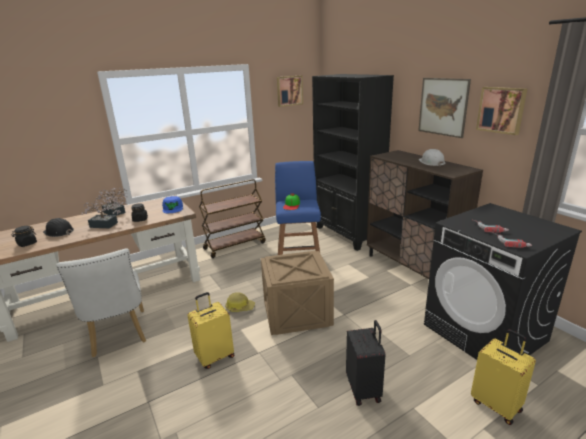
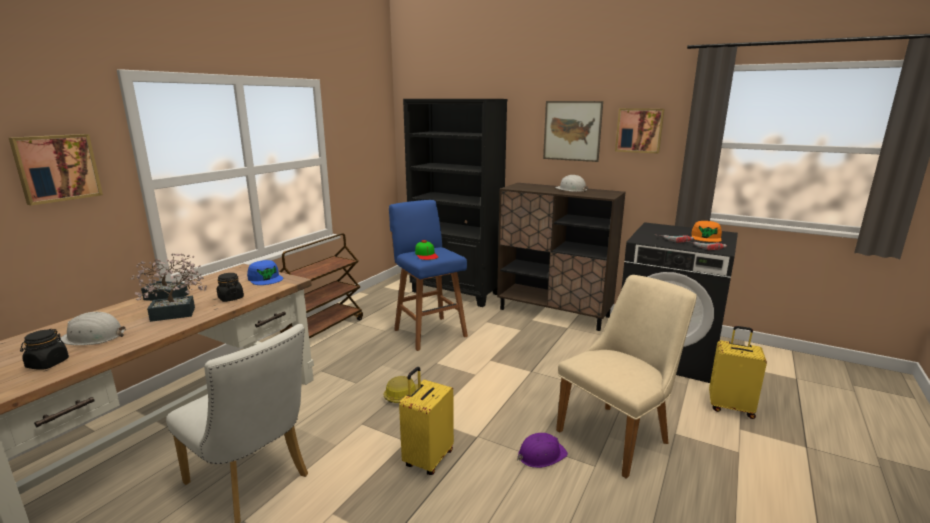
camera: 30 degrees left, 5 degrees down
black hard hat [43,218,74,237] -> white hard hat [59,312,126,345]
crate [261,251,334,335] -> none
picture [277,75,303,107] -> picture moved to [9,134,103,205]
black suitcase [346,320,385,406] -> beige chair [556,275,697,478]
none -> purple hard hat [517,433,568,468]
none -> orange cap [691,221,722,242]

